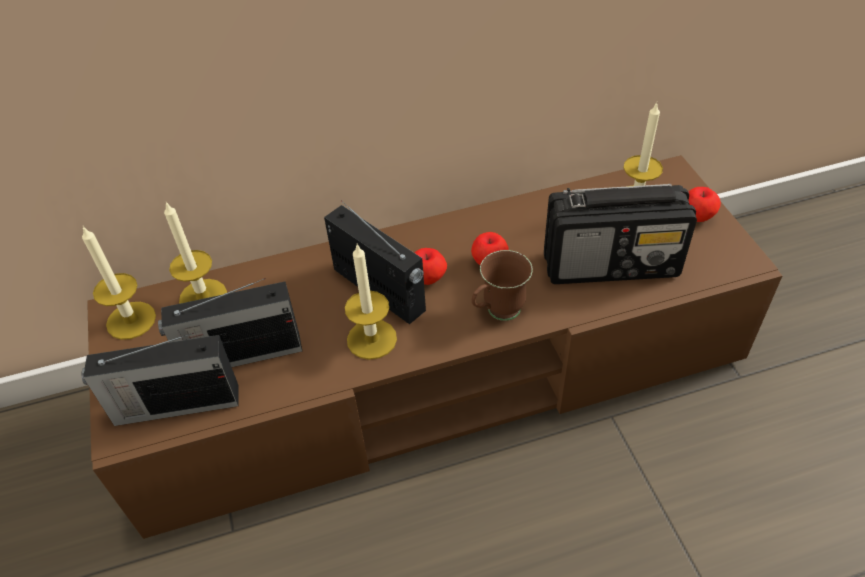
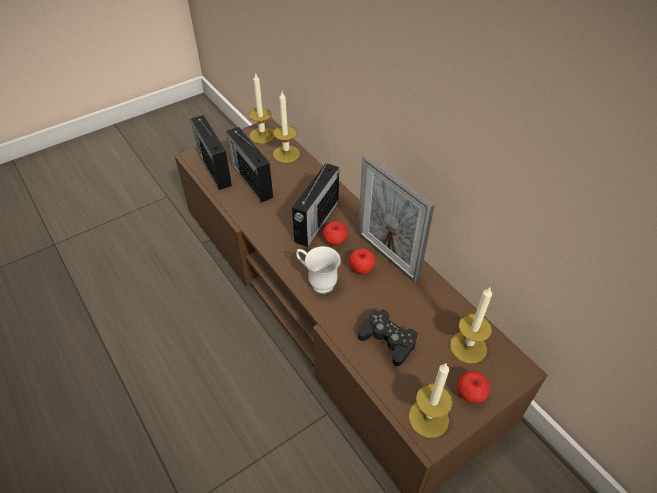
camera: 70 degrees right, 0 degrees up
candle [345,243,397,360] -> candle moved to [408,363,453,438]
brown mug [472,250,533,321] -> white mug [296,246,341,294]
radio [544,184,697,284] -> black game controller [358,309,418,366]
none -> picture frame [358,154,435,284]

